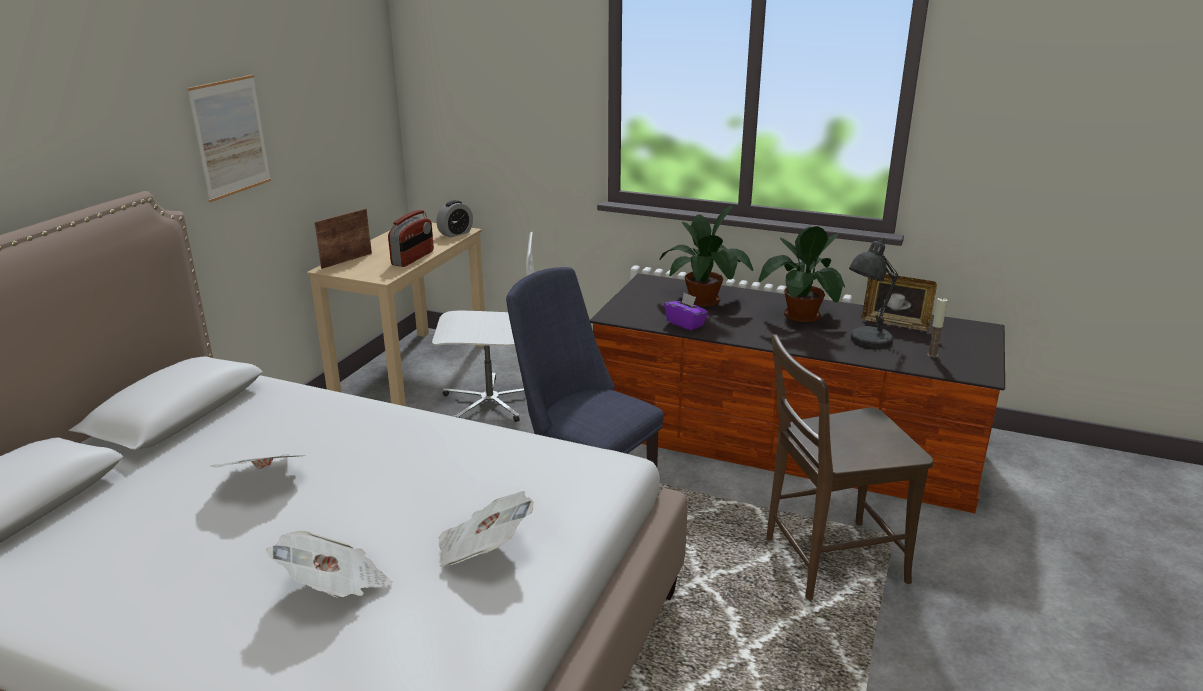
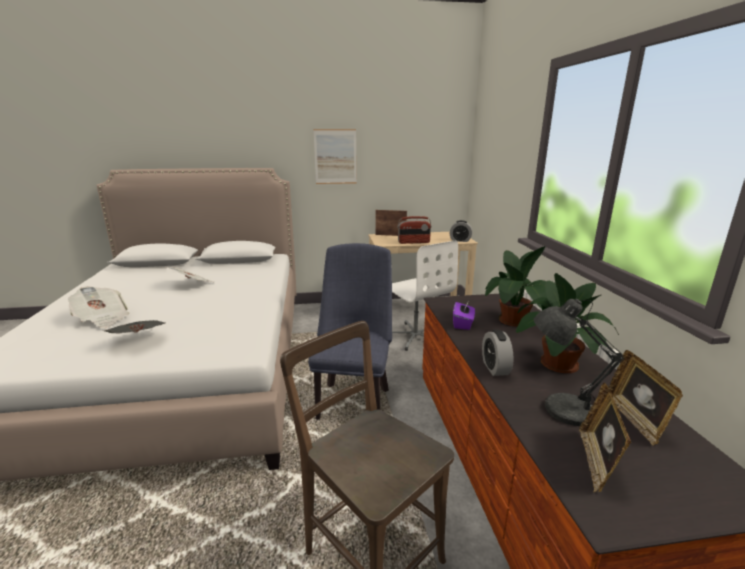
camera: 60 degrees right, 5 degrees down
candle [927,298,948,357] -> picture frame [579,383,631,493]
none -> alarm clock [482,330,514,376]

